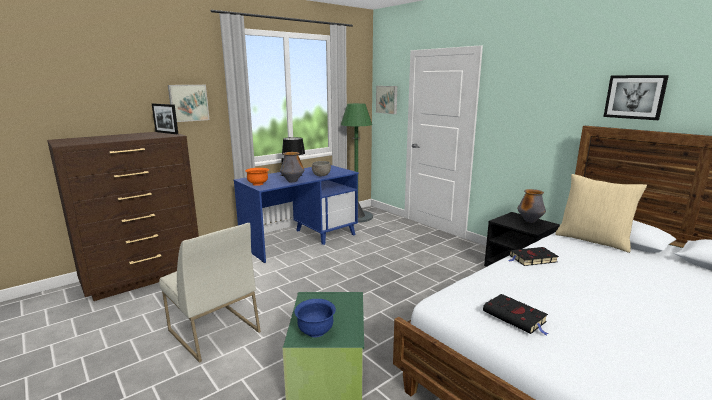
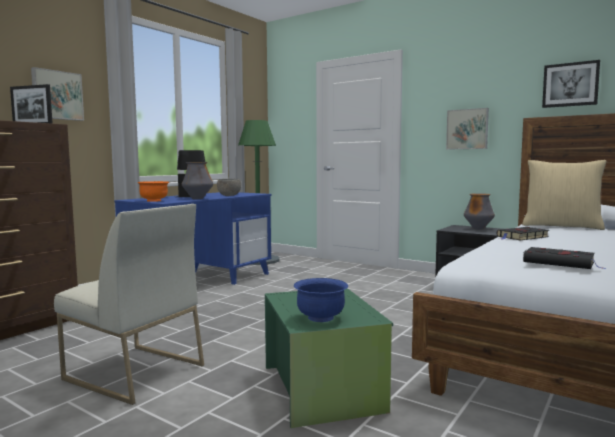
camera: 15 degrees left, 10 degrees down
picture [376,86,397,114] -> picture moved to [446,108,489,150]

